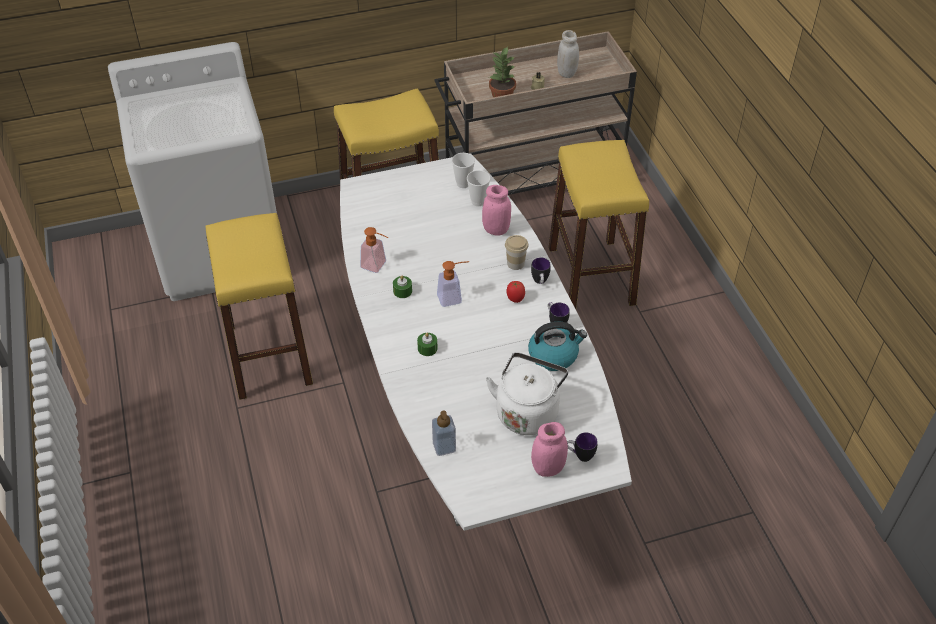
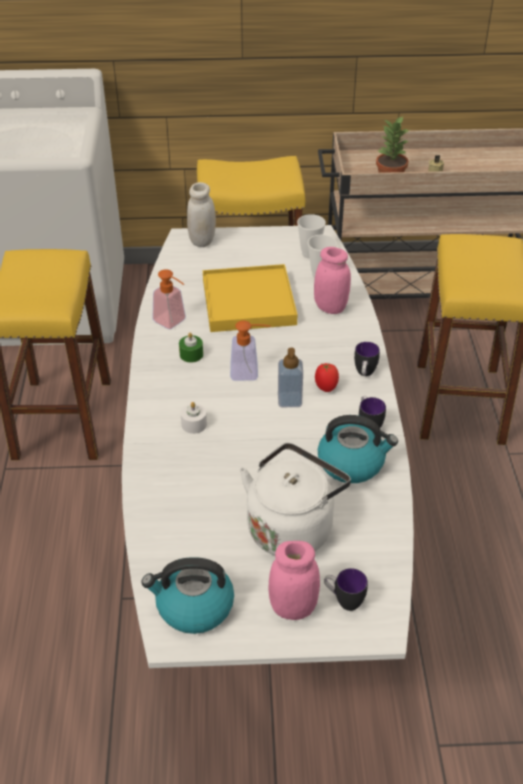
camera: 15 degrees right, 5 degrees down
green candle [417,333,438,356] -> white candle [181,402,207,434]
soap dispenser [432,410,456,456] -> soap dispenser moved to [278,348,303,407]
cup [505,235,529,270] -> none
white jar [557,30,579,78] -> white jar moved to [187,182,216,247]
none -> kettle [141,557,234,634]
none -> yellow tray [203,264,297,332]

